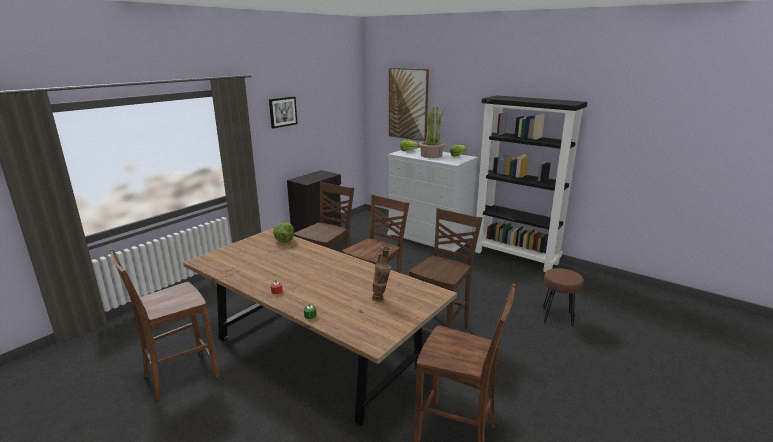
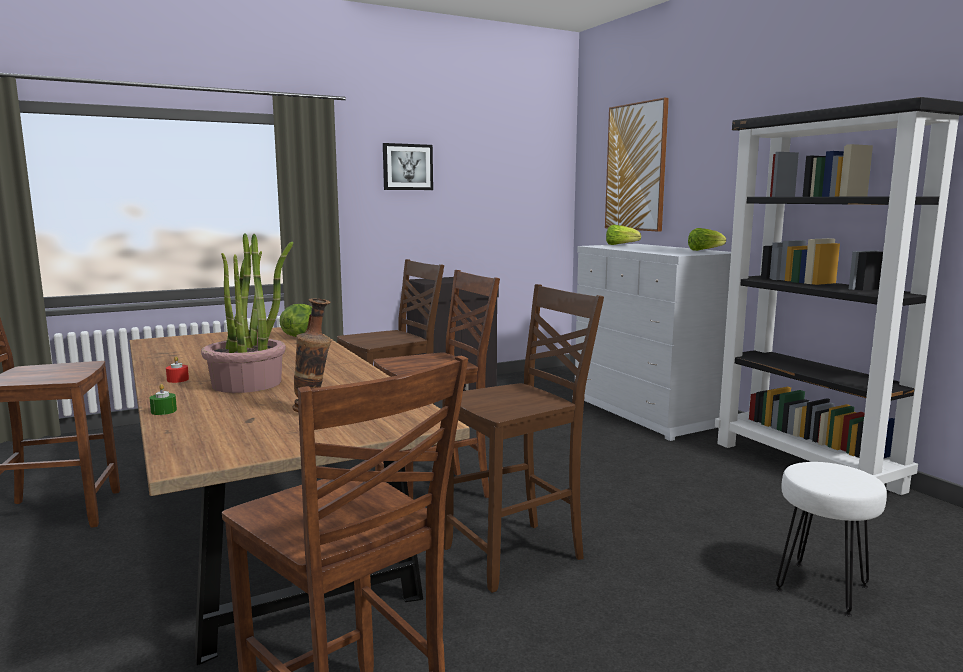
camera: 25 degrees right, 10 degrees down
potted plant [419,107,445,158] -> potted plant moved to [201,233,293,393]
brown stool [543,268,584,327] -> white stool [776,462,887,617]

